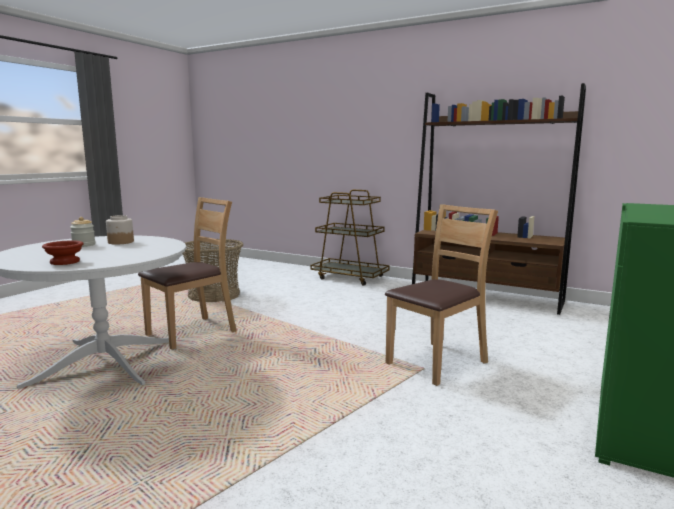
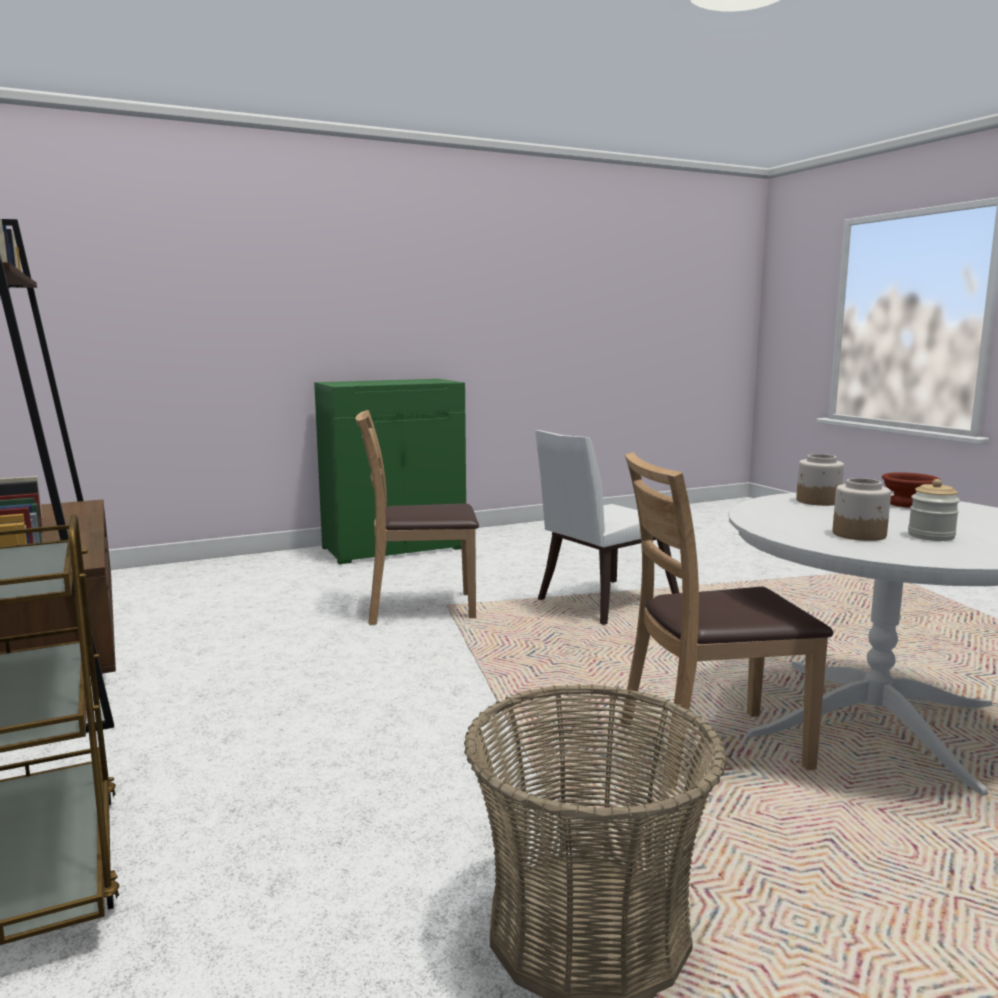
camera: 145 degrees left, 0 degrees up
none -> white chair [535,430,679,625]
none -> jar [796,454,844,506]

